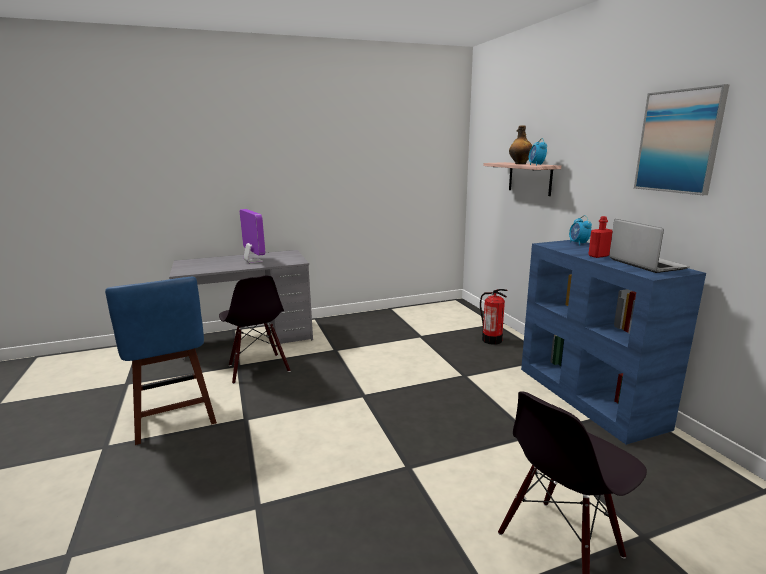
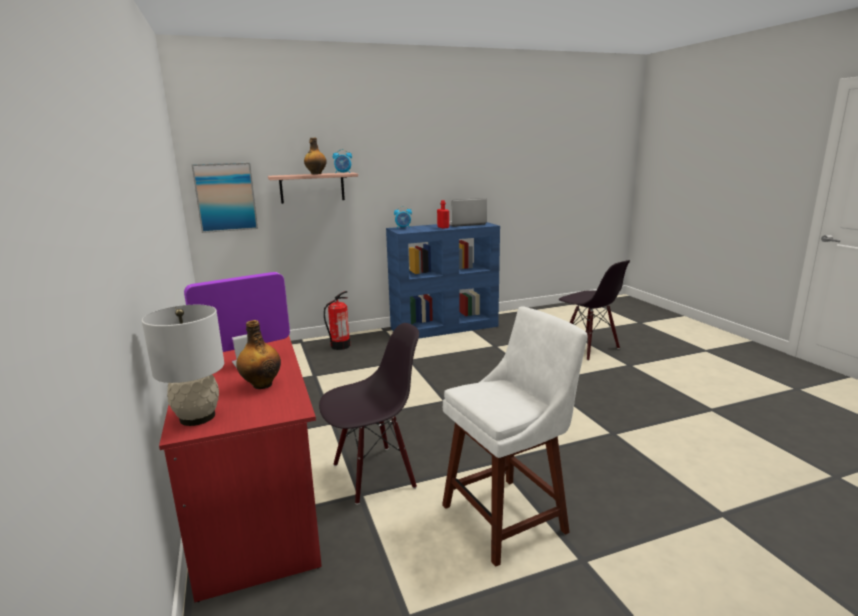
camera: 90 degrees left, 0 degrees up
blue chair [105,277,217,445] -> white chair [442,306,587,567]
grey desk [169,250,313,360] -> red desk [159,336,322,603]
picture [634,84,730,195] -> picture moved to [192,163,258,233]
none -> white table lamp [142,305,224,426]
none -> bottle [236,320,281,389]

